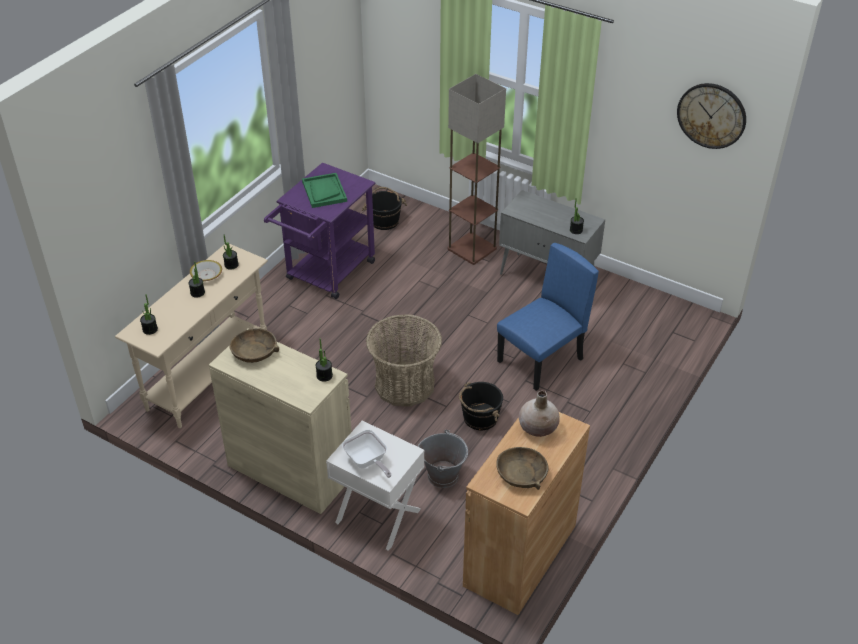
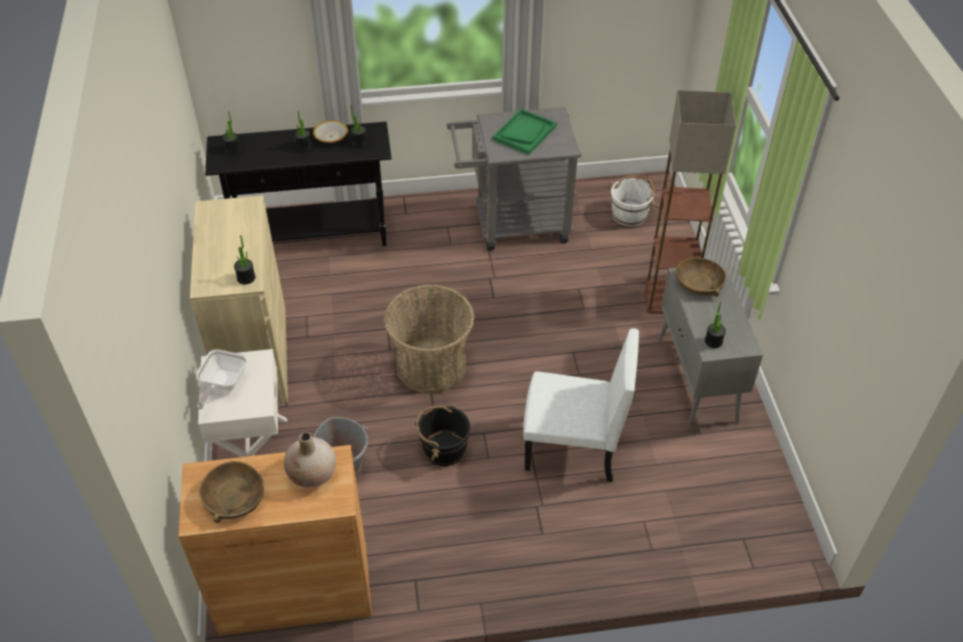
camera: 50 degrees right, 5 degrees up
beige console table [115,244,268,428] -> black console table [205,122,392,246]
brown bowl [229,328,279,363] -> brown bowl moved to [676,258,727,297]
purple cart [264,162,376,299] -> grey cart [447,107,582,251]
black bucket [362,187,407,230] -> white bucket [608,175,657,226]
blue chair [497,243,599,391] -> white chair [523,328,639,482]
wall clock [677,83,746,149] -> none

